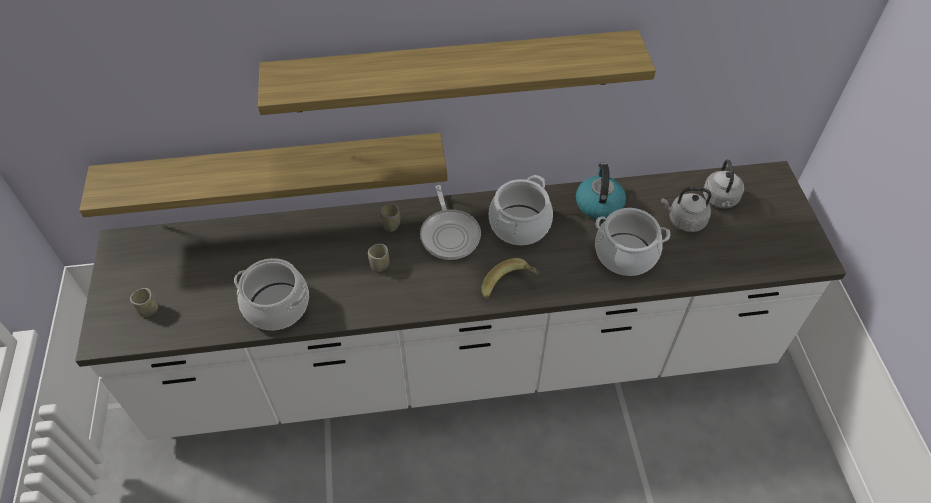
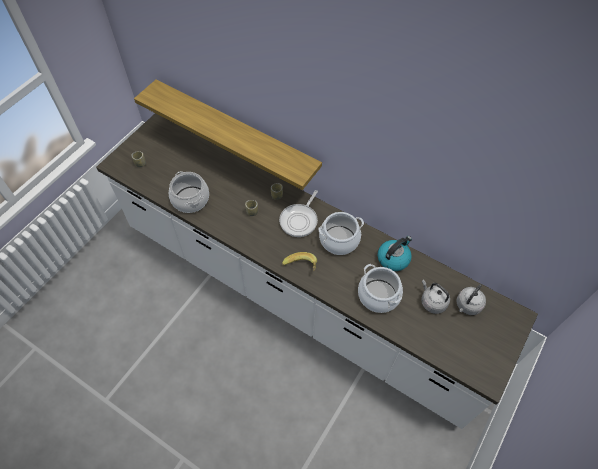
camera: 40 degrees right, 5 degrees up
shelf [258,30,656,115] -> none

